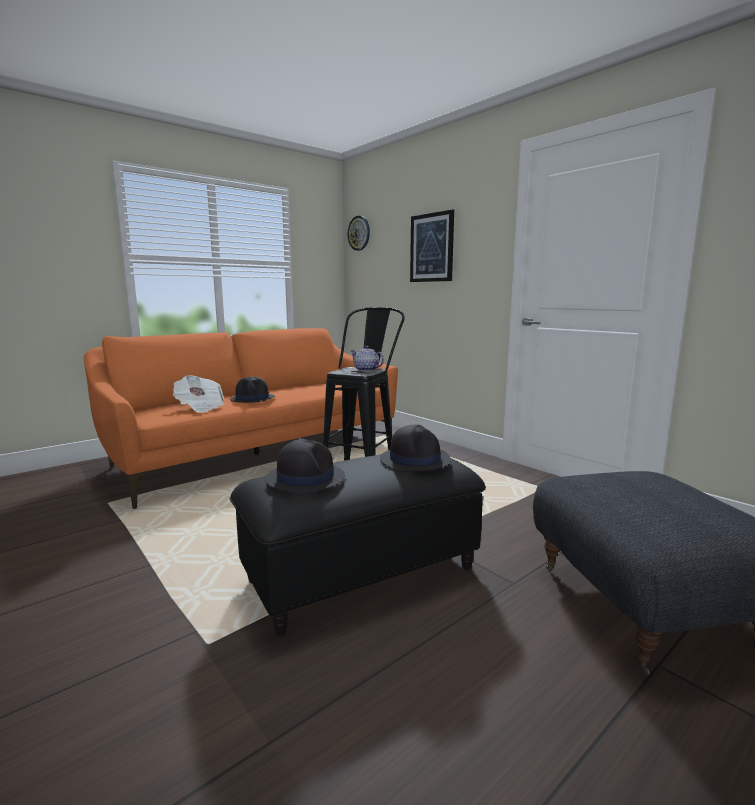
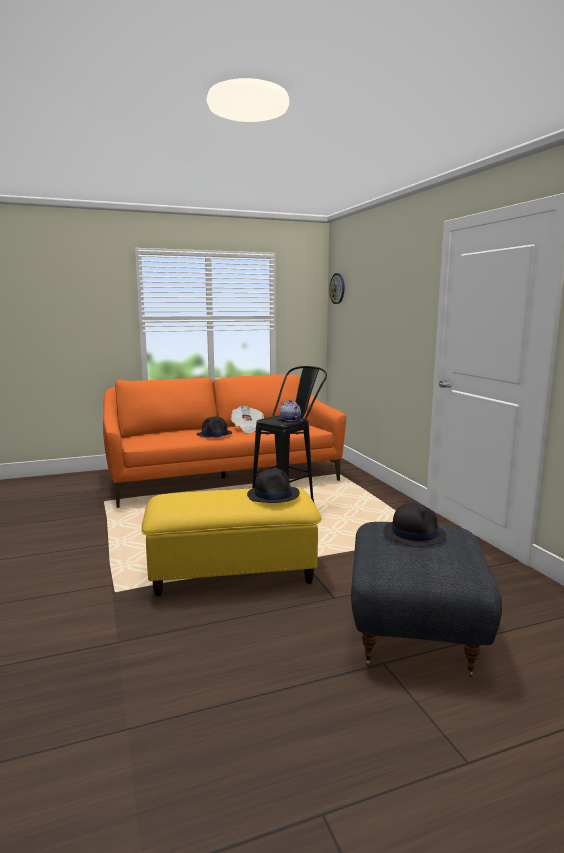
camera: 20 degrees right, 0 degrees up
newspaper [173,375,225,413] -> newspaper moved to [231,406,264,433]
black ottoman [230,454,486,636] -> yellow ottoman [141,487,322,596]
black hat [265,439,345,494] -> black hat moved to [383,503,446,547]
picture [410,209,454,282] -> none

